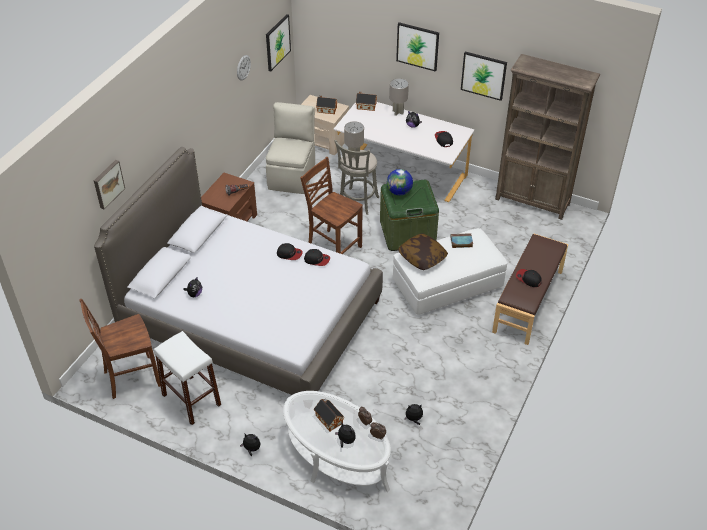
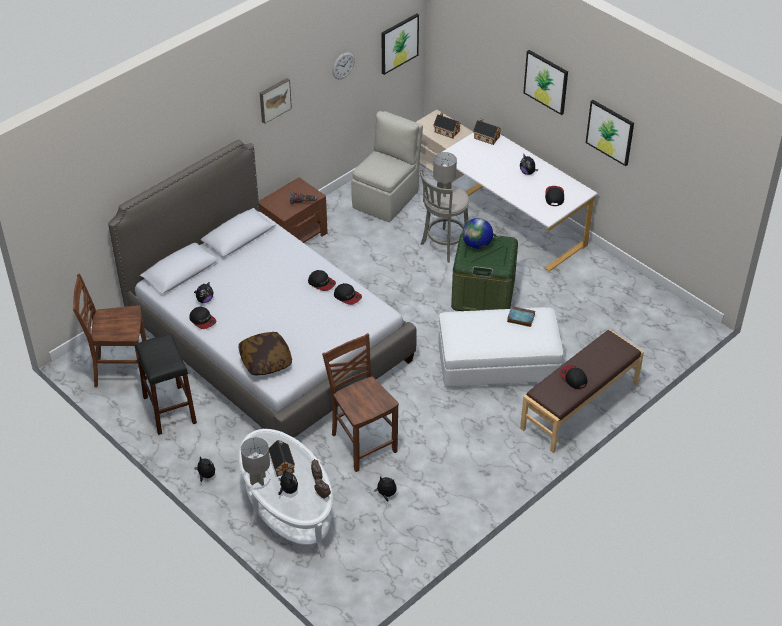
camera: 20 degrees right, 0 degrees up
picture [94,160,125,209] -> picture moved to [260,78,292,124]
white stool [154,331,221,425] -> black stool [135,334,197,435]
brown chair [300,157,363,254] -> brown chair moved to [322,333,399,472]
grey table lamp [389,78,409,116] -> grey table lamp moved to [241,437,270,486]
pillow [398,233,448,270] -> pillow moved to [239,332,292,375]
brown bookcase [495,54,600,220] -> none
none -> cap [189,307,216,329]

